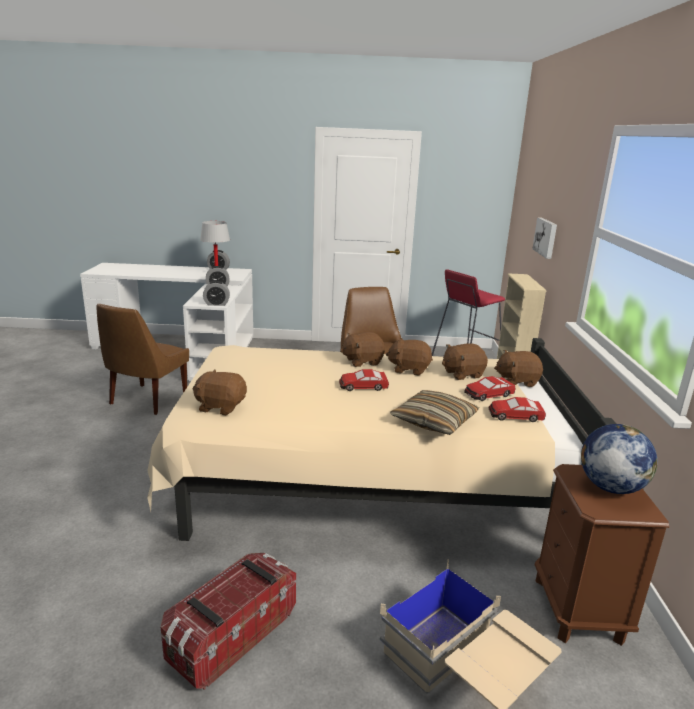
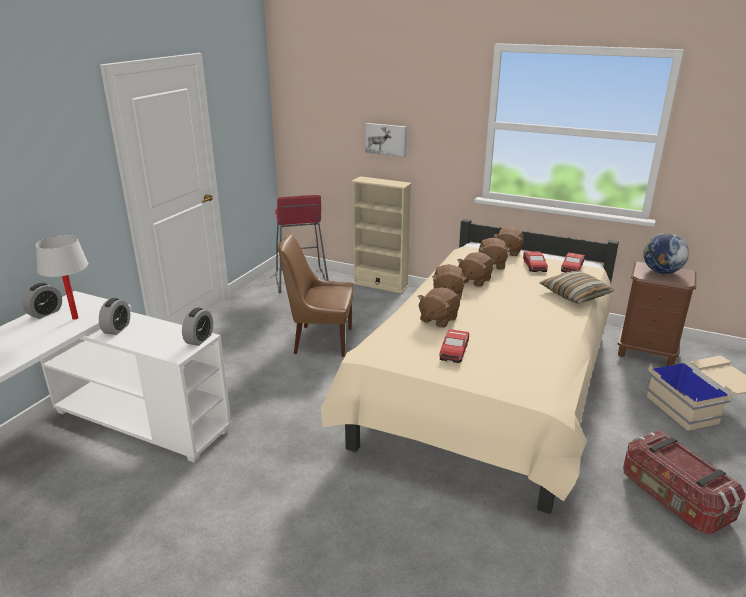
camera: 65 degrees left, 5 degrees up
brown chair [96,303,189,415] -> none
brown plush toy [193,369,247,415] -> brown plush toy moved to [418,287,460,328]
toy car [339,369,389,391] -> toy car moved to [440,329,469,363]

